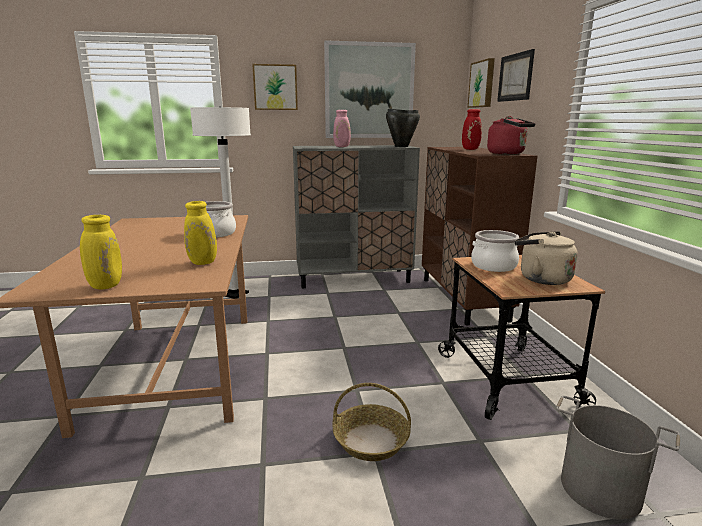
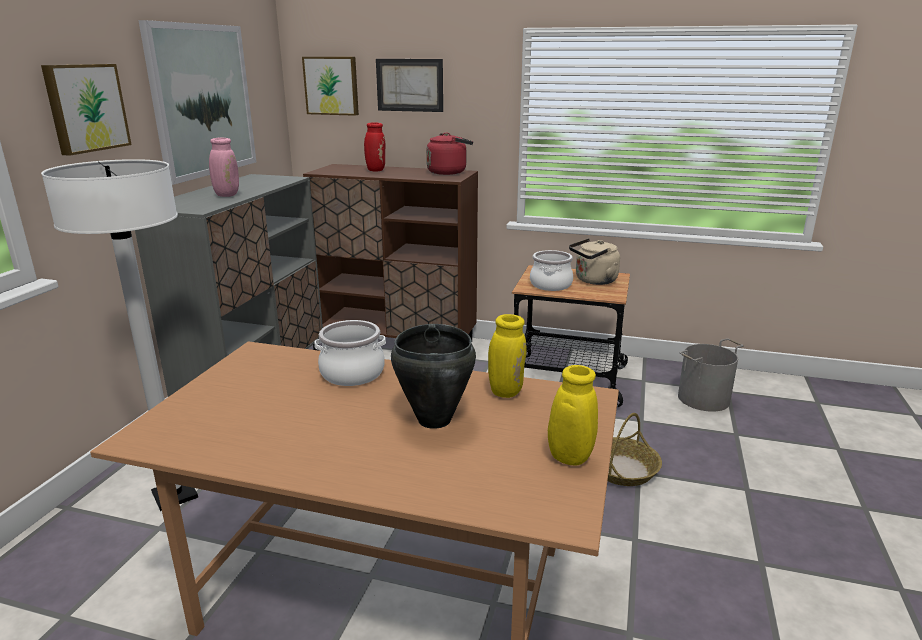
camera: 65 degrees left, 5 degrees up
black cooking pot [386,109,420,147] -> black cooking pot moved to [391,324,476,429]

